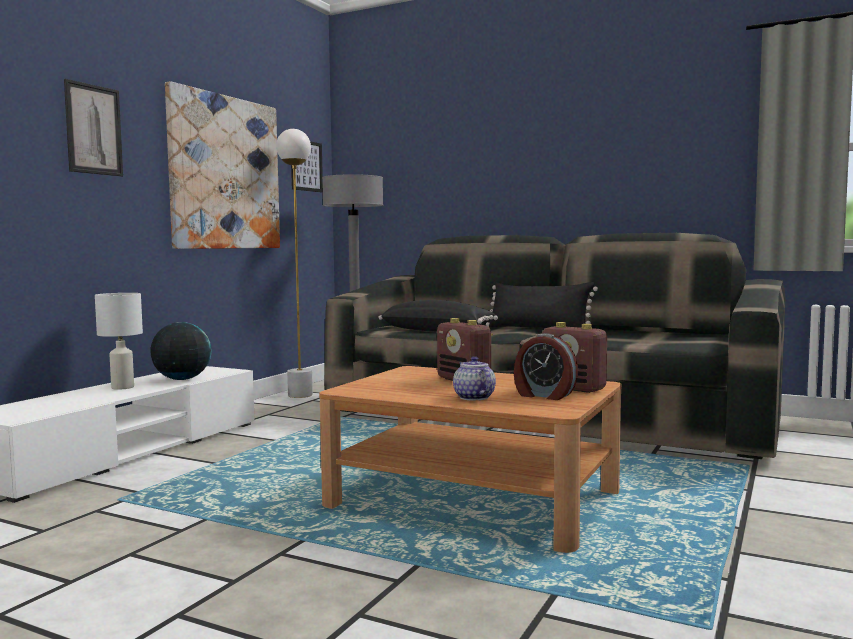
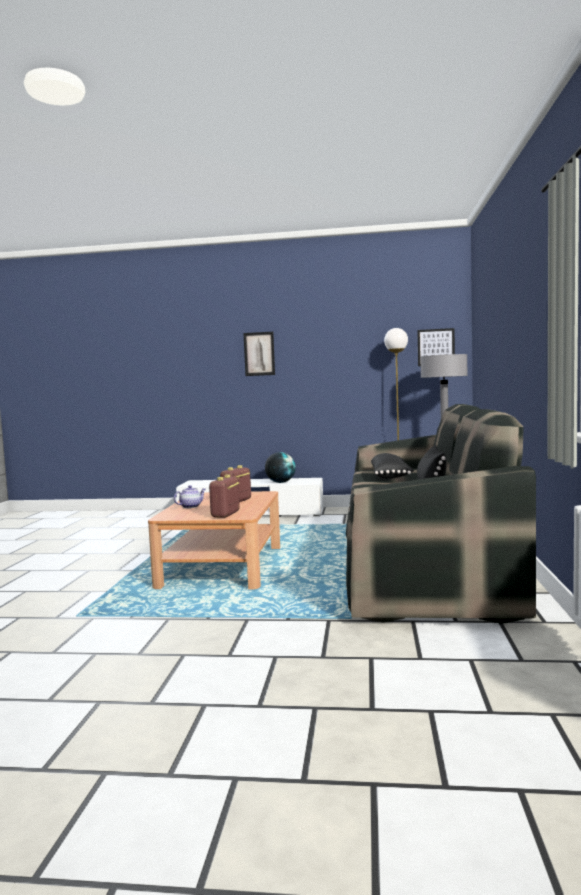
camera: 70 degrees right, 0 degrees up
white table lamp [95,293,143,390] -> none
picture [165,81,280,249] -> none
alarm clock [514,333,578,400] -> none

